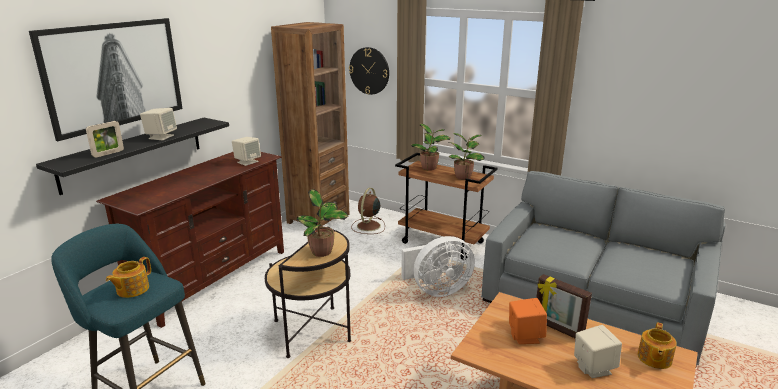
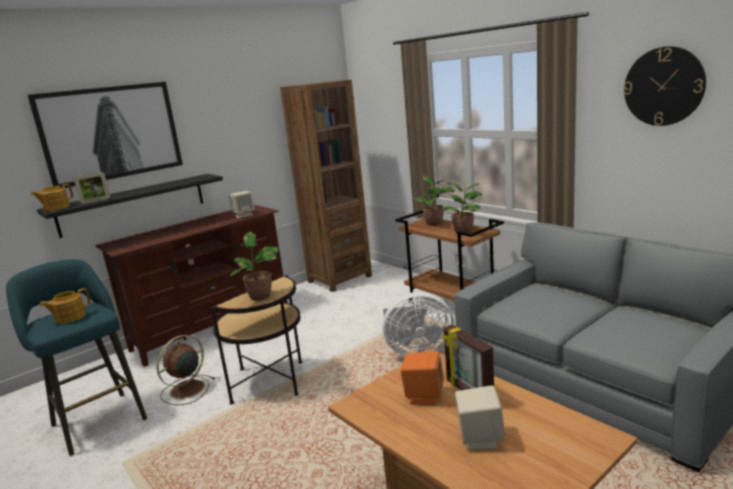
camera: 20 degrees right, 5 degrees down
beige speaker [140,108,177,140] -> none
wall clock [349,47,389,95] -> wall clock moved to [624,46,706,126]
brown fan [351,188,385,234] -> brown fan moved to [156,335,215,405]
teapot [638,322,677,369] -> teapot moved to [31,184,73,211]

